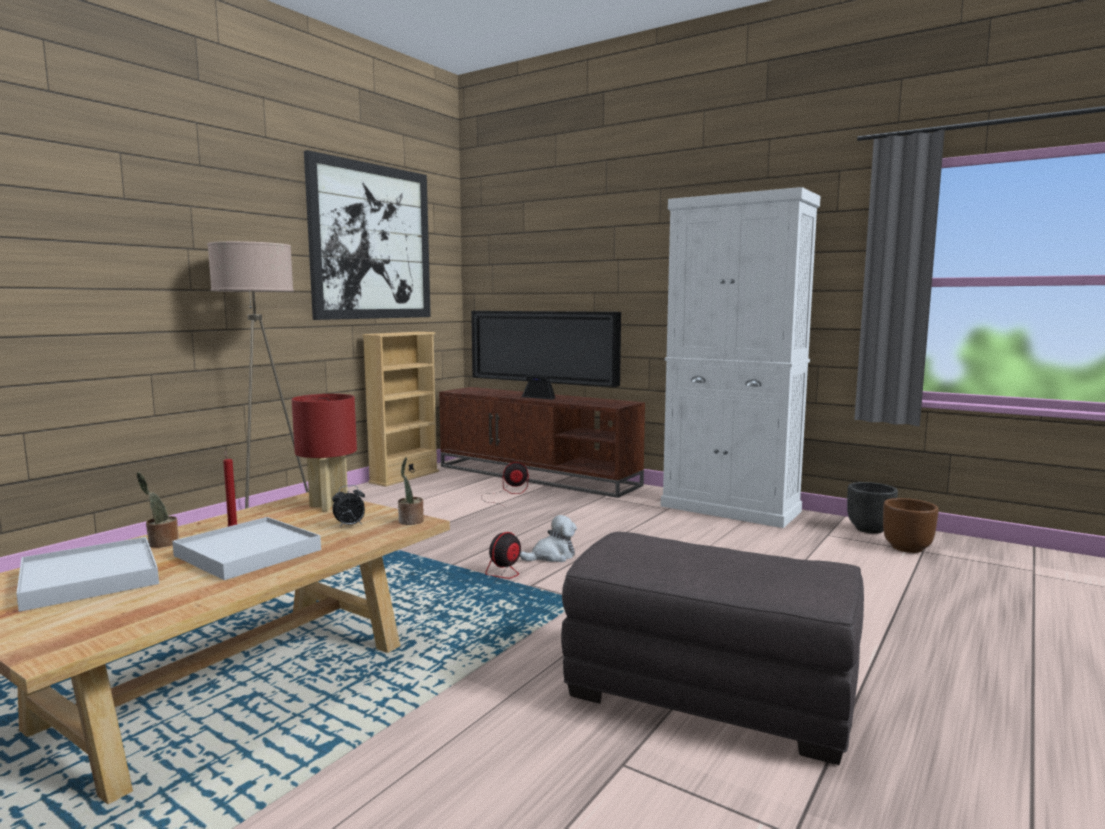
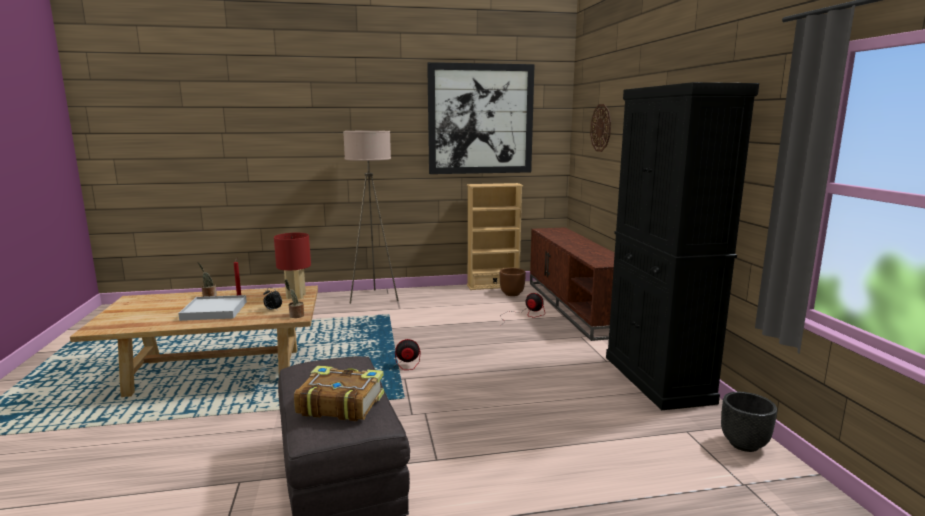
camera: 45 degrees right, 5 degrees up
white tray [16,537,159,612] -> none
television [471,311,621,400] -> none
plush toy [520,515,577,562] -> none
white cabinet [661,187,820,528] -> black cabinet [606,82,759,410]
brown planter [883,498,939,553] -> brown planter moved to [500,268,526,296]
none -> book [294,366,384,421]
none -> wall clock [590,104,611,152]

